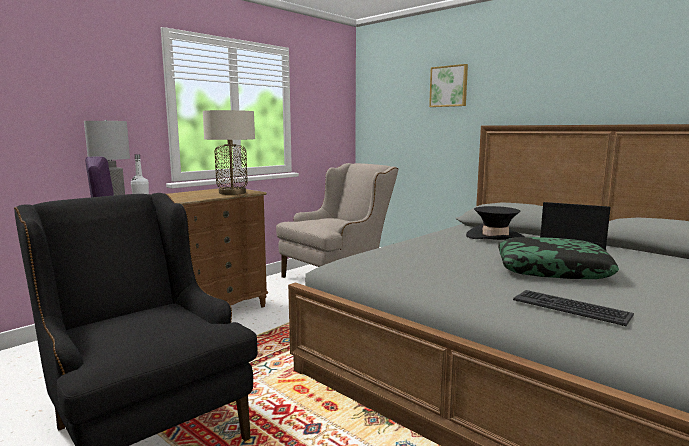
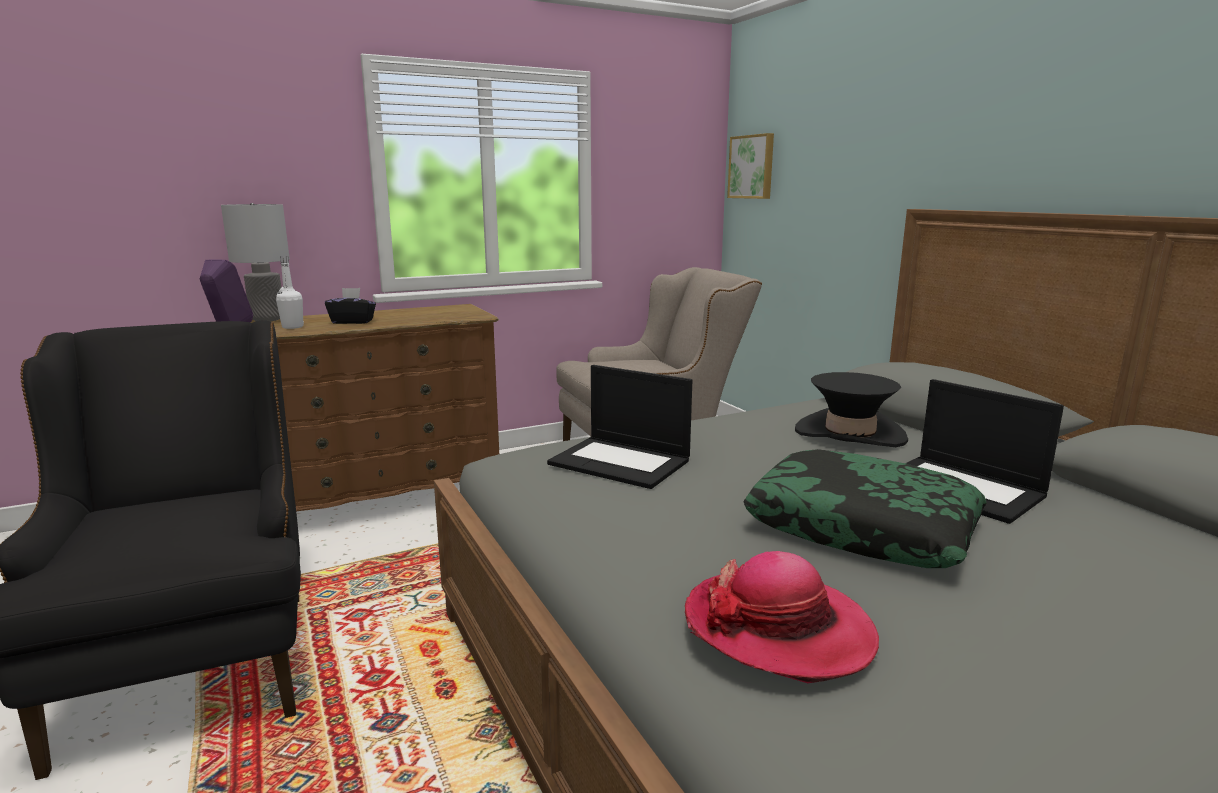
camera: 20 degrees right, 5 degrees up
table lamp [203,110,255,195] -> none
picture [429,64,468,107] -> picture moved to [727,133,774,199]
keyboard [513,290,634,326] -> hat [685,551,879,683]
none -> black tissue box [325,288,376,324]
none -> laptop [547,365,692,489]

